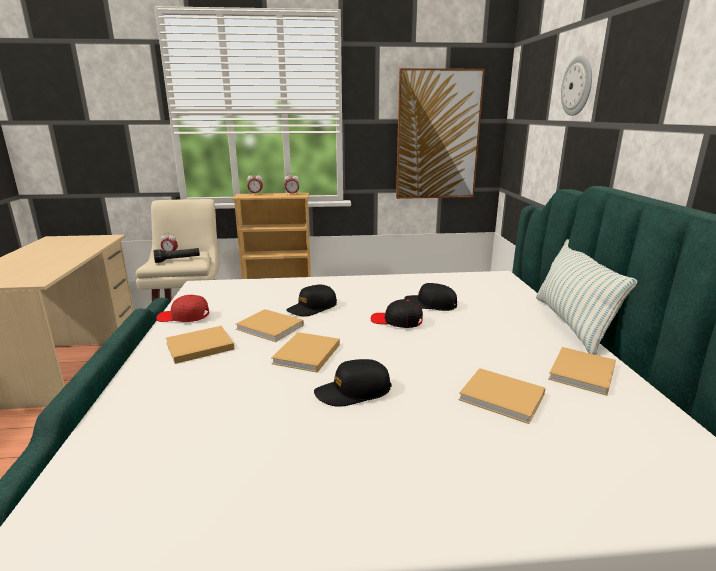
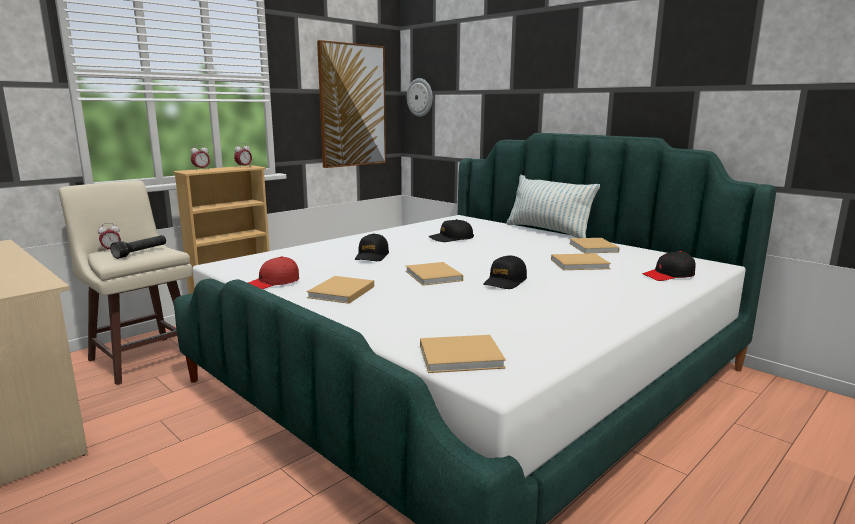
camera: 40 degrees left, 5 degrees down
beige book [236,309,304,342] -> beige book moved to [420,335,506,373]
black cap [371,299,423,328] -> black cap moved to [642,251,696,281]
wall clock [561,56,592,116] -> wall clock moved to [407,78,433,117]

